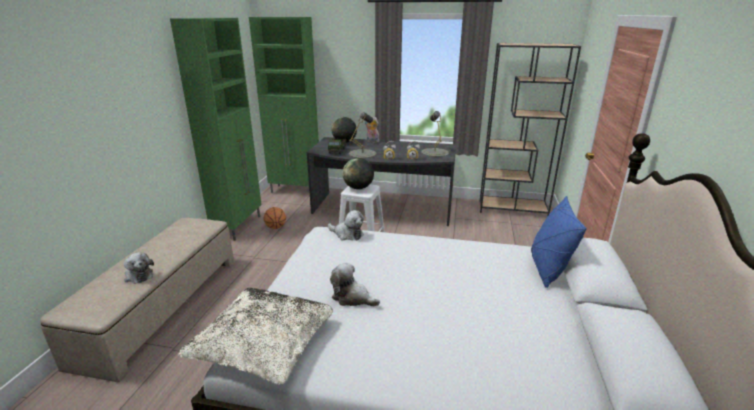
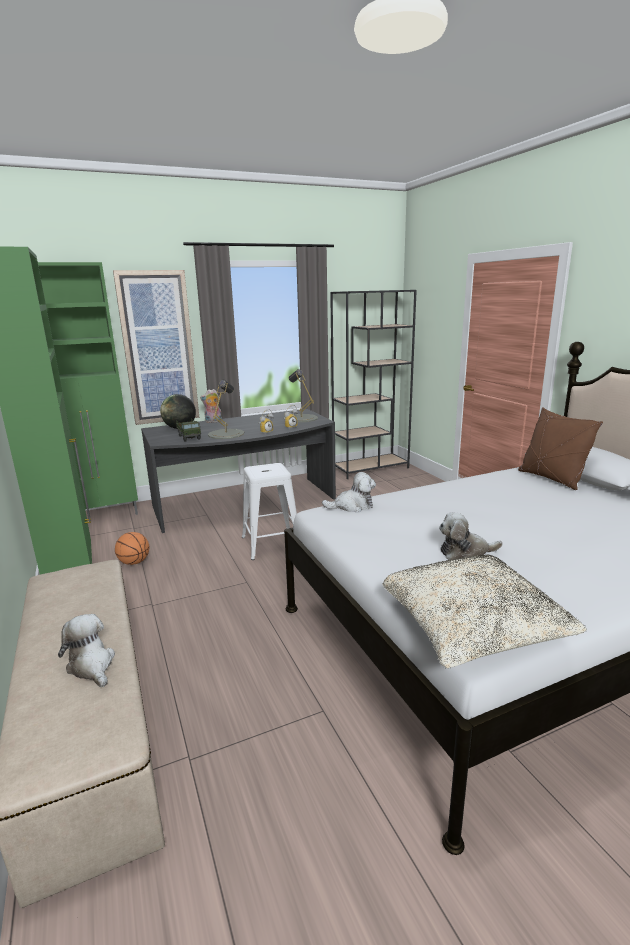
camera: 35 degrees left, 5 degrees down
plush toy [124,252,154,284] -> plush toy turned 135 degrees counterclockwise [58,614,115,687]
globe [342,158,374,189] -> none
blue pillow [531,196,587,288] -> brown pillow [518,407,603,490]
none -> picture [113,270,199,425]

